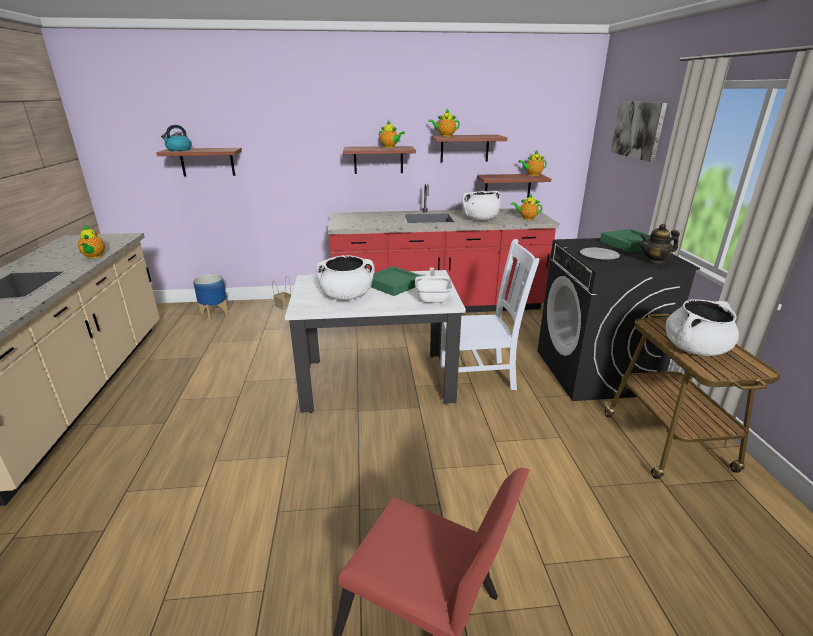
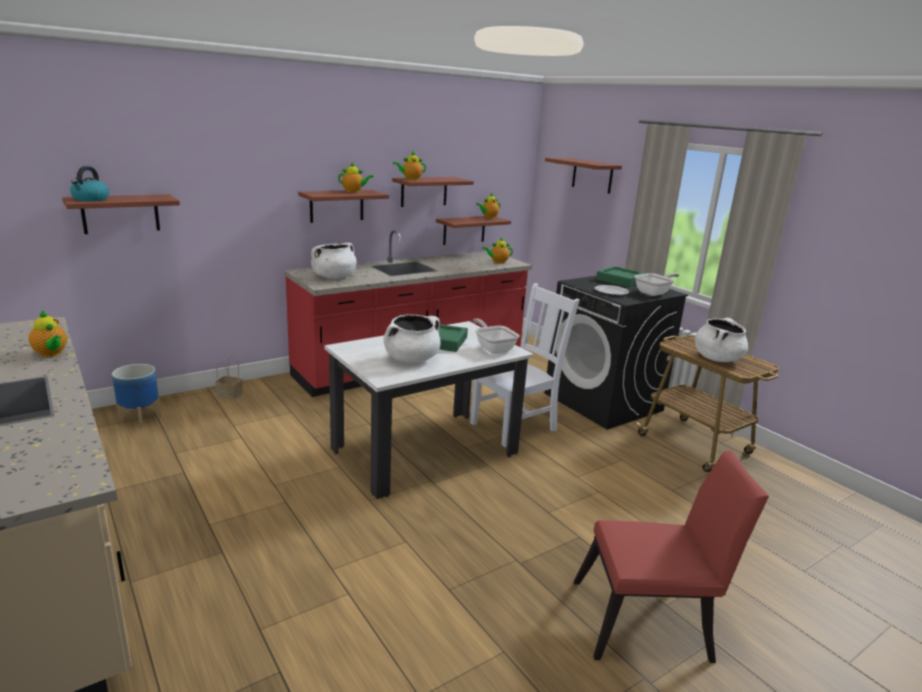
camera: 30 degrees left, 5 degrees down
white cooking pot [462,191,501,221] -> white cooking pot moved to [311,243,357,279]
picture [611,101,667,162] -> shelf [545,158,622,194]
teapot [640,224,680,265] -> frying pan [635,273,679,296]

